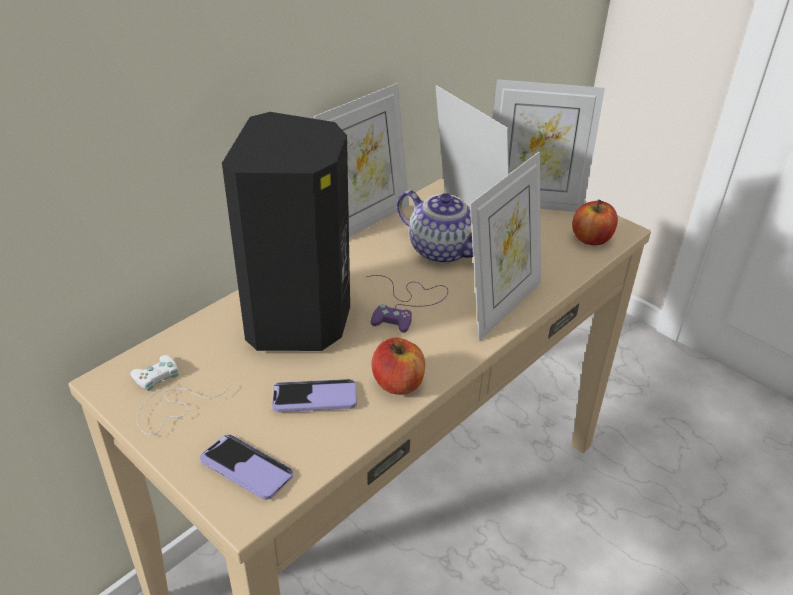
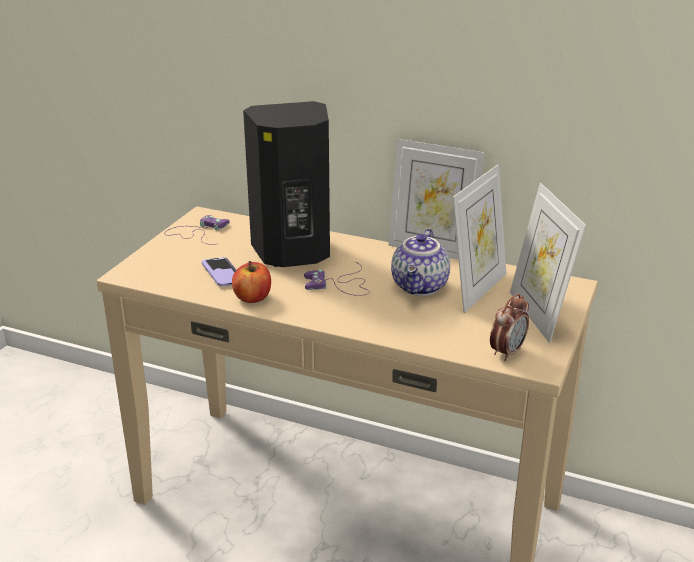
camera: 70 degrees right, 10 degrees down
white game controller [130,355,231,435] -> purple game controller [164,215,229,245]
phone [200,434,293,500] -> none
picture frame [470,152,541,341] -> none
apple [572,200,618,246] -> alarm clock [490,294,529,361]

